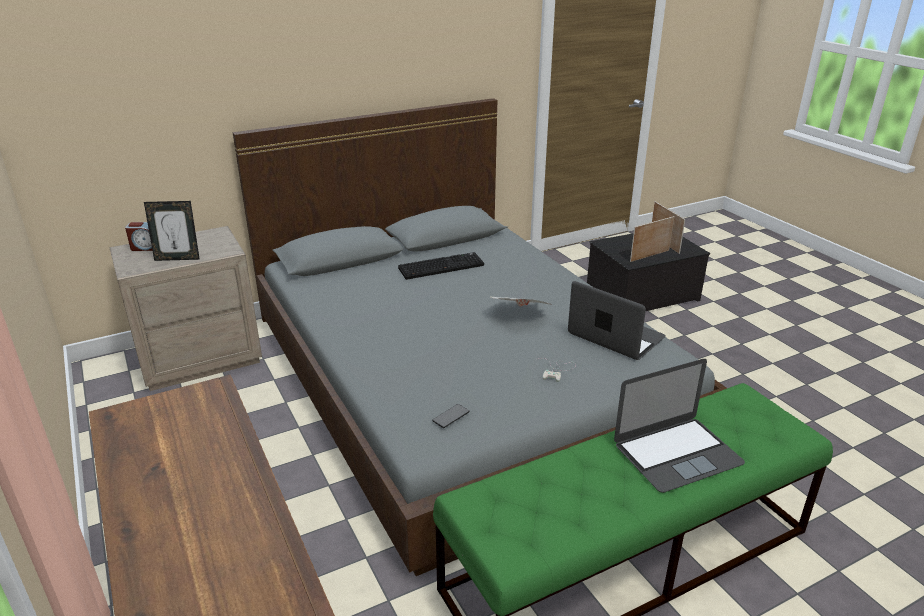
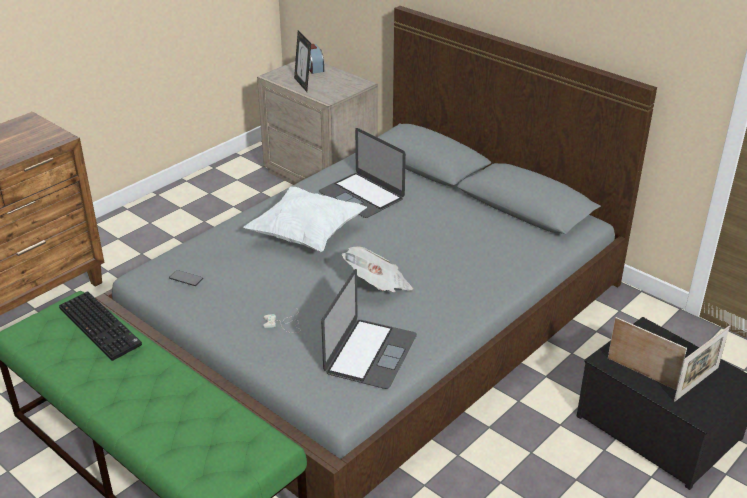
camera: 70 degrees right, 5 degrees up
keyboard [398,252,484,280] -> keyboard moved to [59,291,142,361]
laptop [614,359,745,493] -> laptop moved to [319,128,406,218]
none -> white pillow [243,186,367,252]

